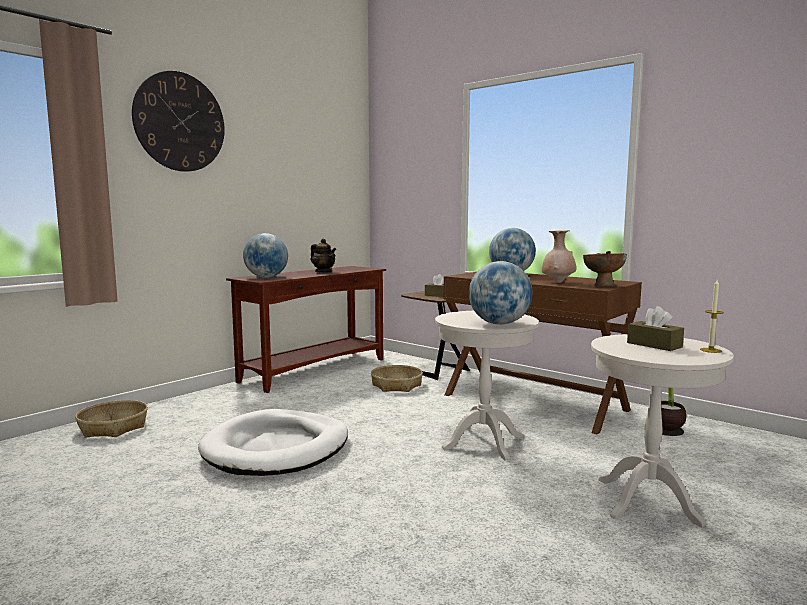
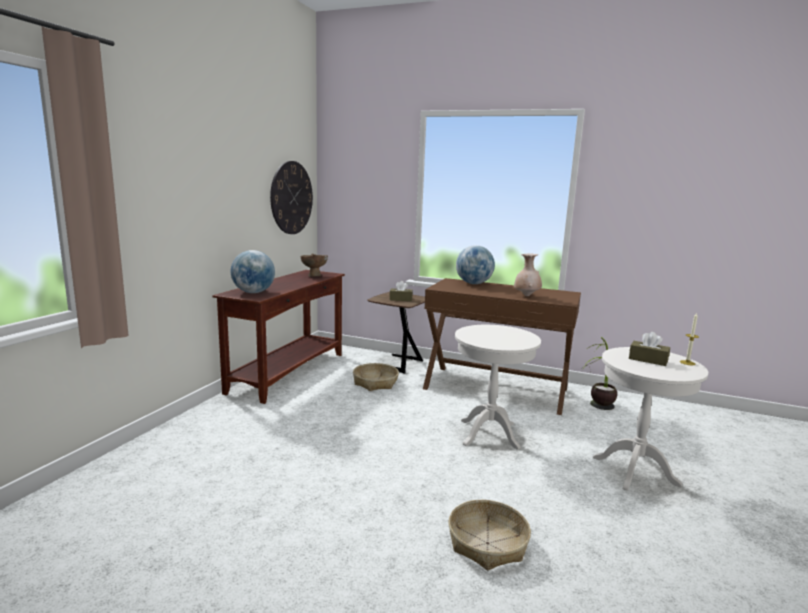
camera: 20 degrees left, 5 degrees up
basket [75,400,148,438] -> basket moved to [449,500,531,571]
wall clock [132,71,225,172] -> wall clock moved to [270,161,313,234]
white dog bed [198,409,348,476] -> none
teapot [311,239,336,273] -> none
globe [469,261,532,325] -> none
brown bowl [583,251,627,286] -> brown bowl moved to [300,254,328,277]

